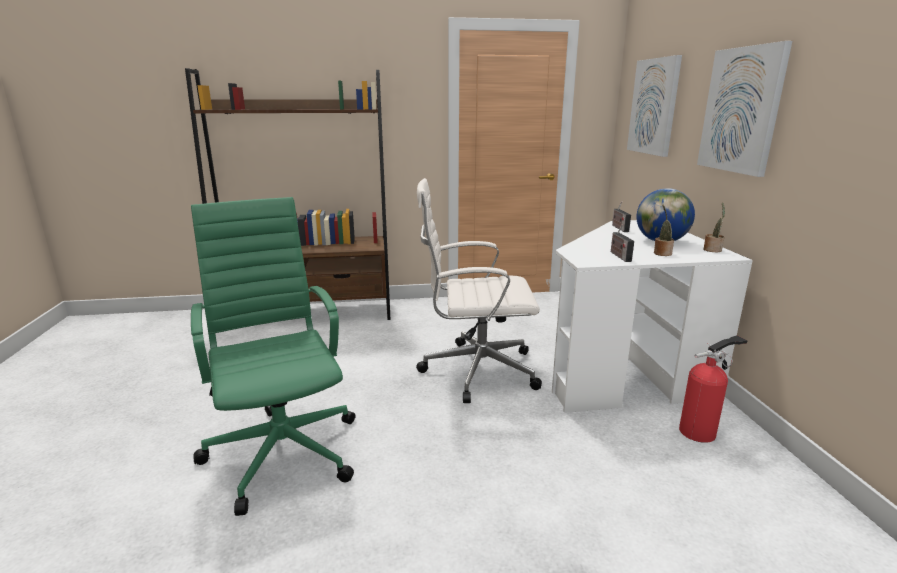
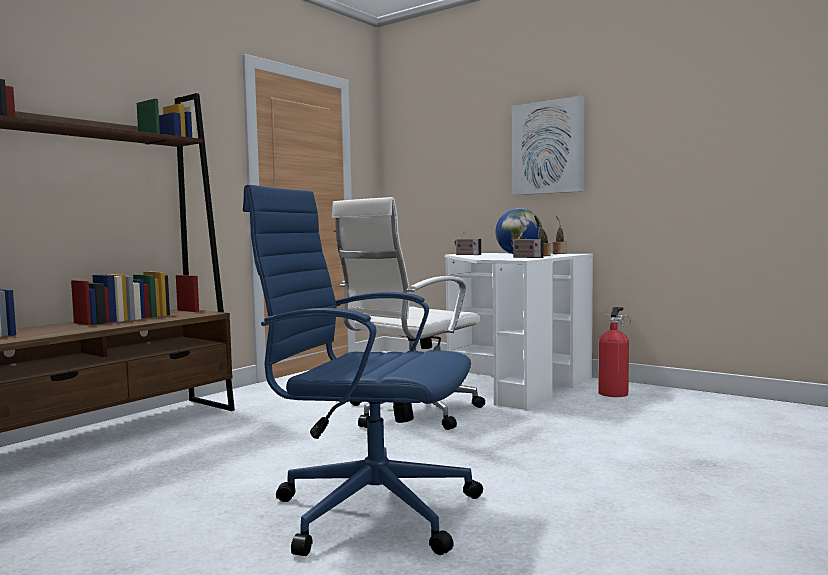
camera: 45 degrees left, 15 degrees down
green office chair [191,197,355,516] -> blue office chair [243,185,483,556]
picture [627,55,682,157] -> none

